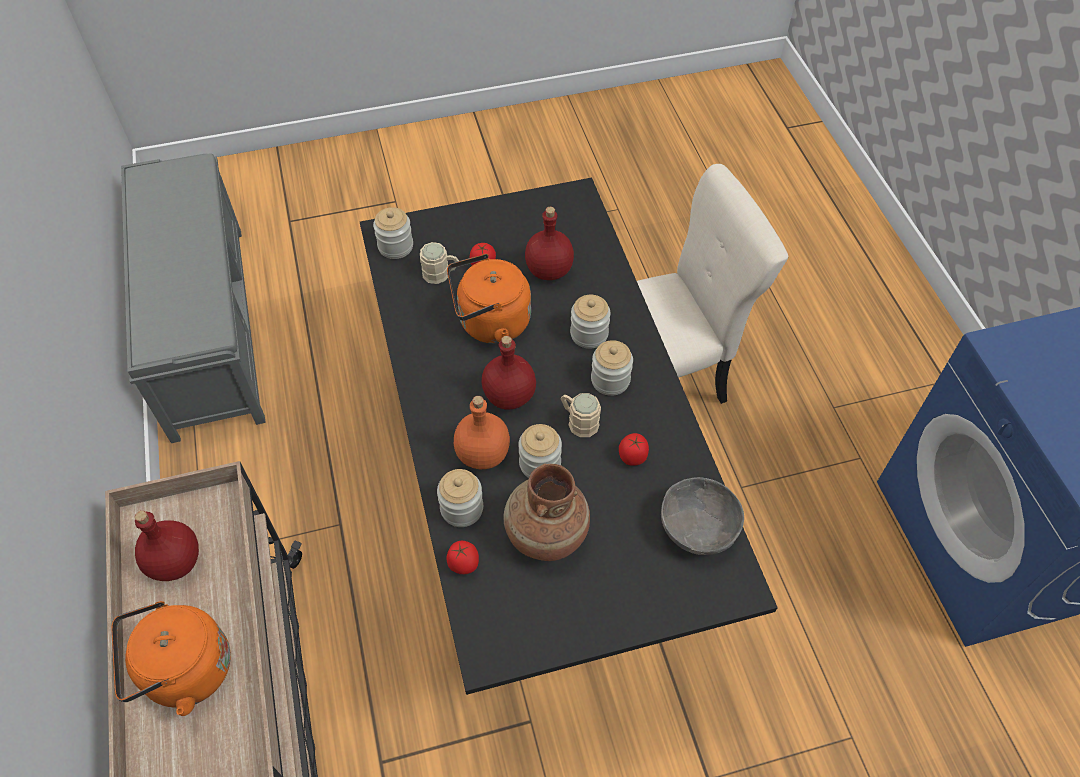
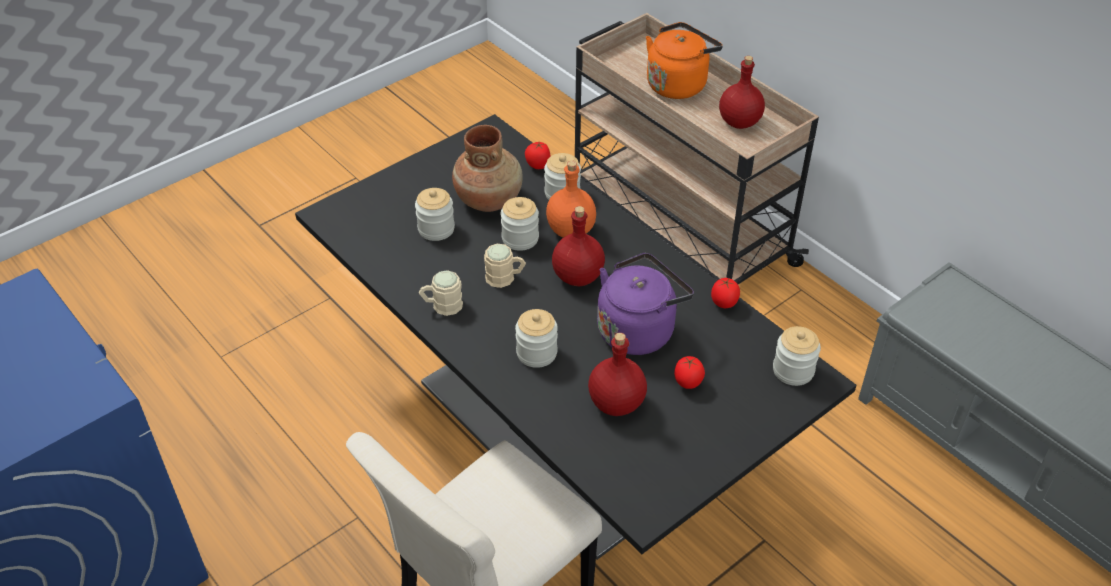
camera: 155 degrees right, 10 degrees down
beige mug [420,242,459,284] -> beige mug moved to [419,270,463,316]
orange kettle [447,254,531,344] -> purple kettle [597,253,694,355]
jar [591,340,633,396] -> jar moved to [415,188,455,241]
tomato [619,433,649,466] -> tomato moved to [711,278,740,308]
grey bowl [661,477,744,555] -> none

